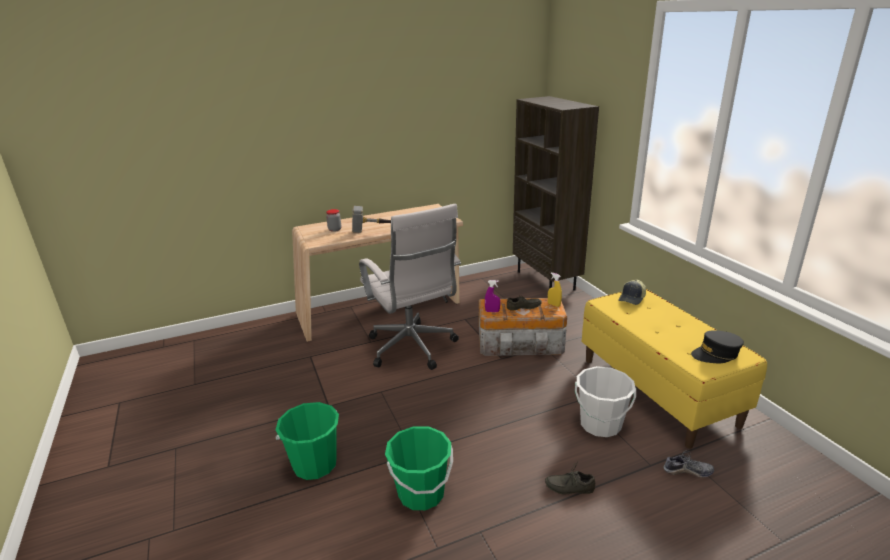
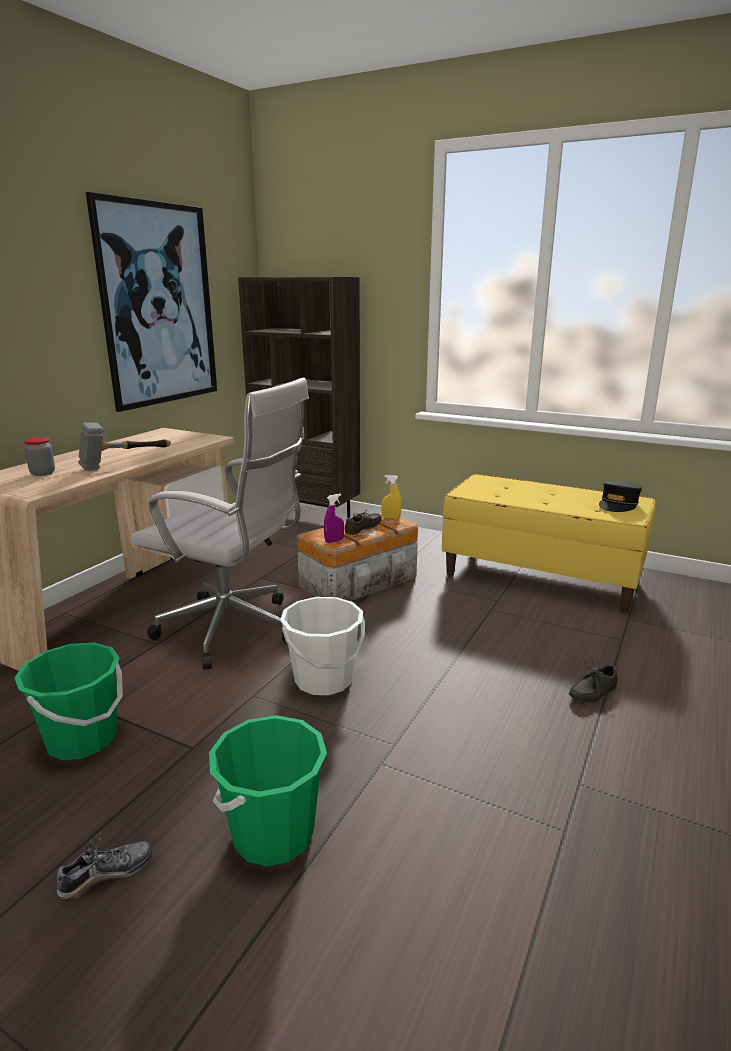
camera: 40 degrees left, 5 degrees down
green bucket [385,427,453,510] -> green bucket moved to [14,642,123,760]
white bucket [575,366,636,437] -> white bucket moved to [280,597,365,695]
cap [618,280,646,305] -> none
shoe [663,450,714,477] -> shoe moved to [53,832,152,900]
none -> picture [86,192,217,412]

